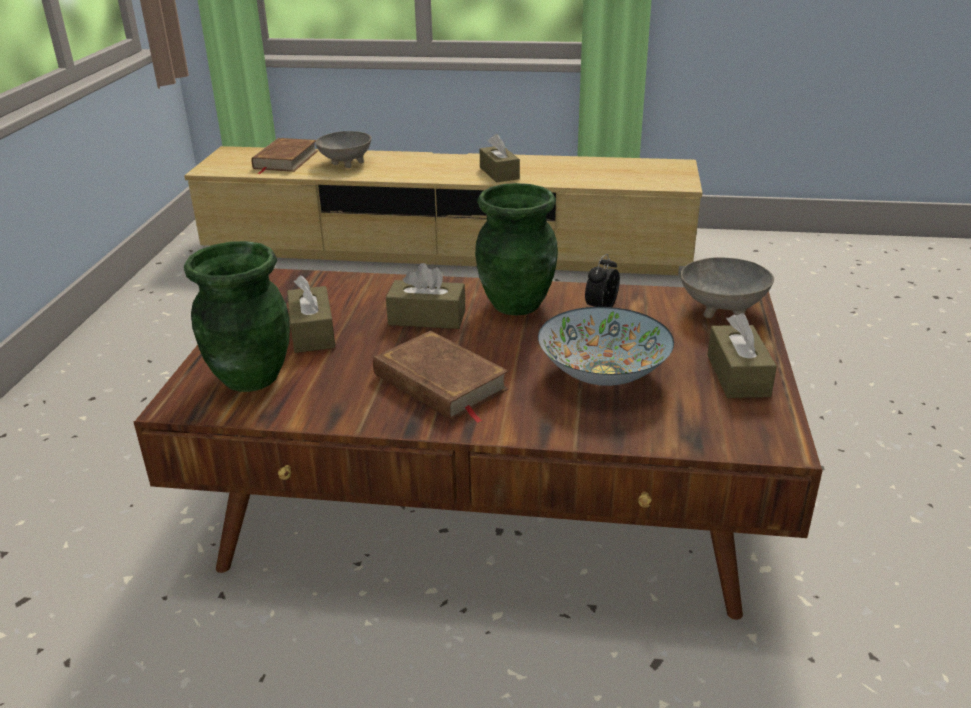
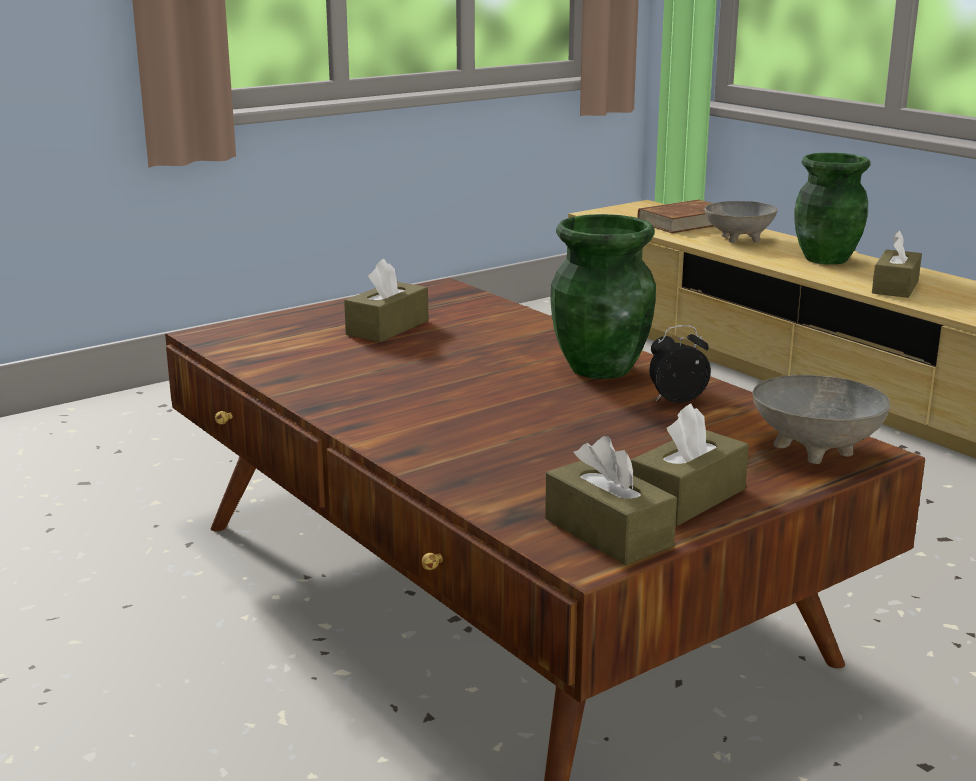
camera: 45 degrees right, 10 degrees down
green vase [184,241,290,392] -> green vase moved to [794,153,871,265]
brown book [373,331,509,423] -> none
brown tissue box [386,263,465,329] -> brown tissue box moved to [545,436,677,565]
bowl [538,307,674,386] -> none

